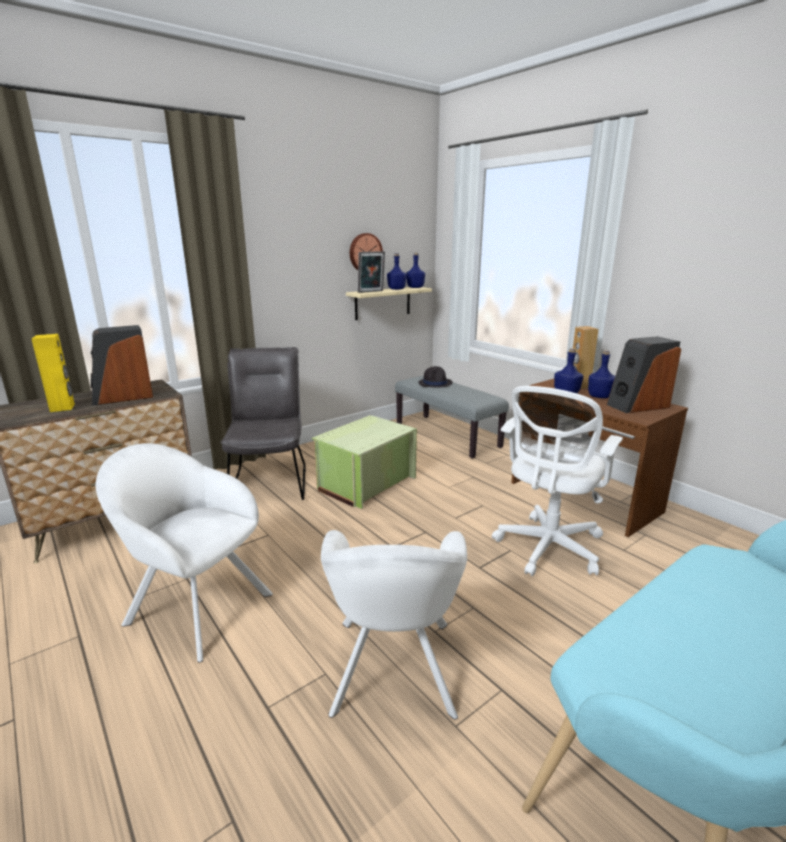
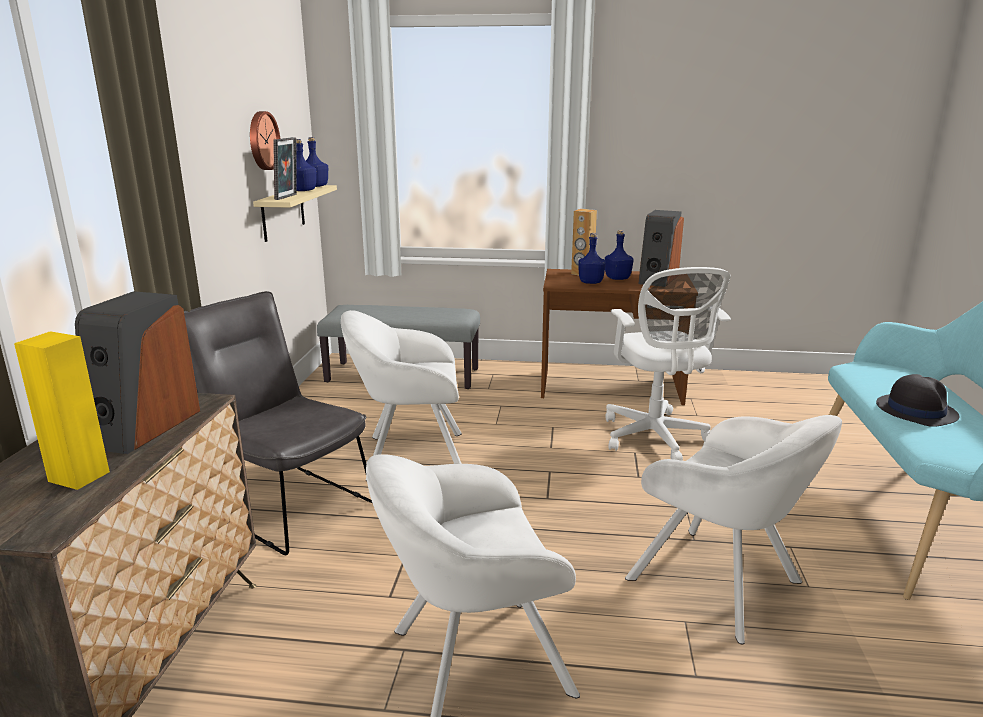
camera: 45 degrees left, 0 degrees up
green storage box [312,415,417,509] -> white armchair [341,310,462,481]
black hat [419,366,453,388] -> black hat moved to [876,374,959,427]

